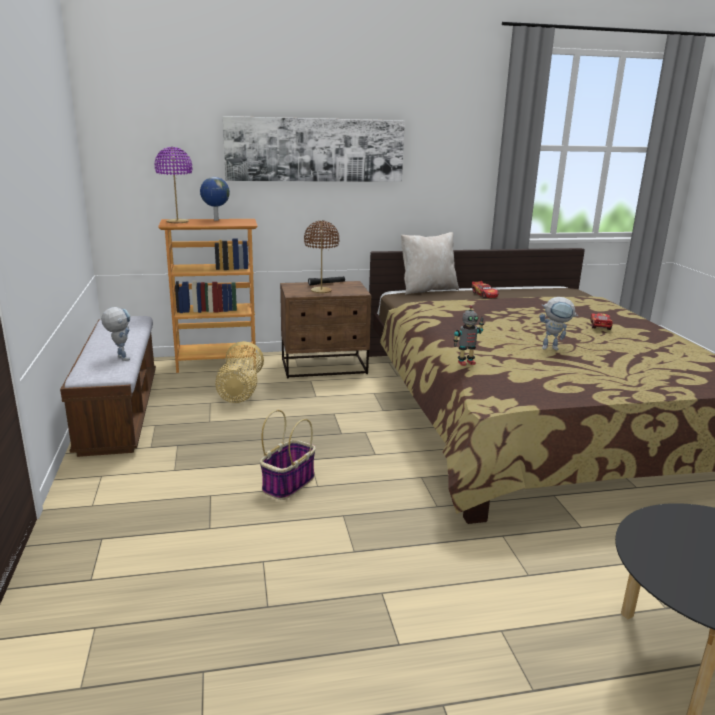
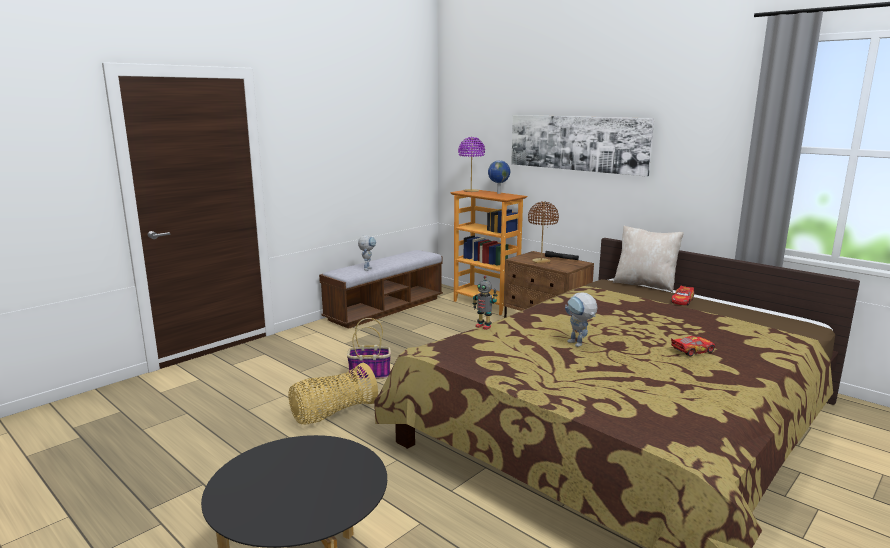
camera: 55 degrees right, 5 degrees down
basket [215,341,264,403] -> basket moved to [289,363,378,425]

